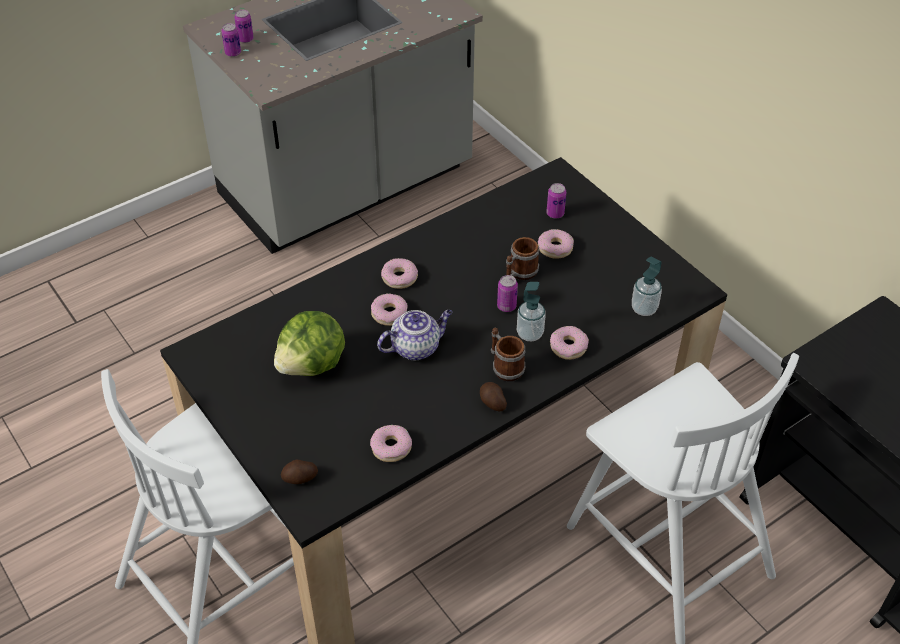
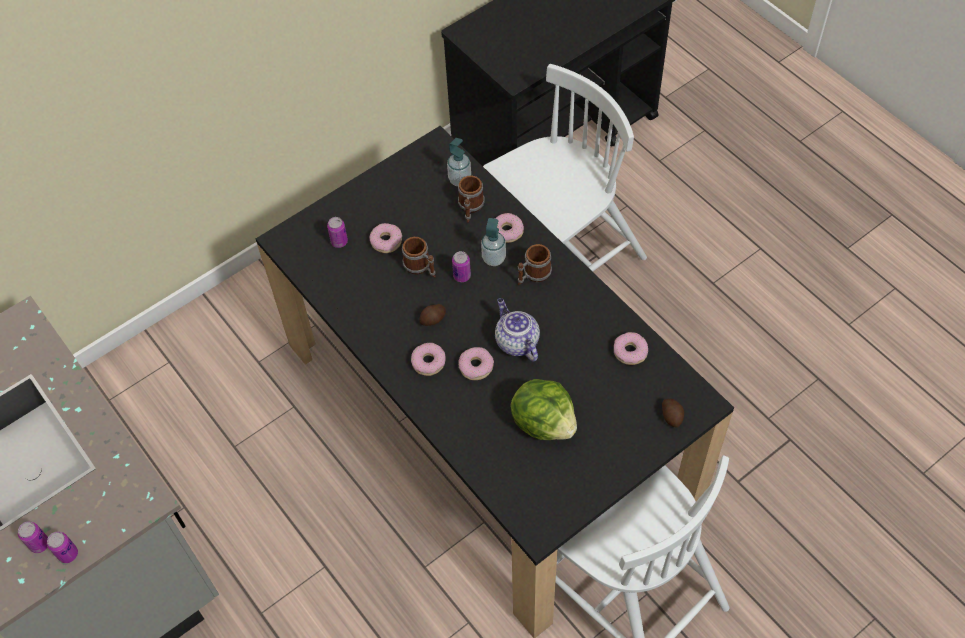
camera: 90 degrees left, 10 degrees up
potato [480,382,507,411] -> potato moved to [419,304,446,326]
none -> mug [458,176,485,223]

